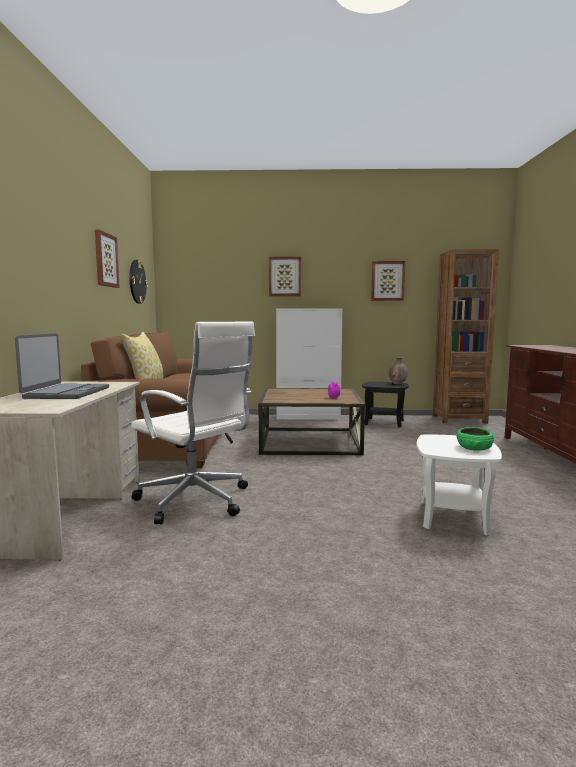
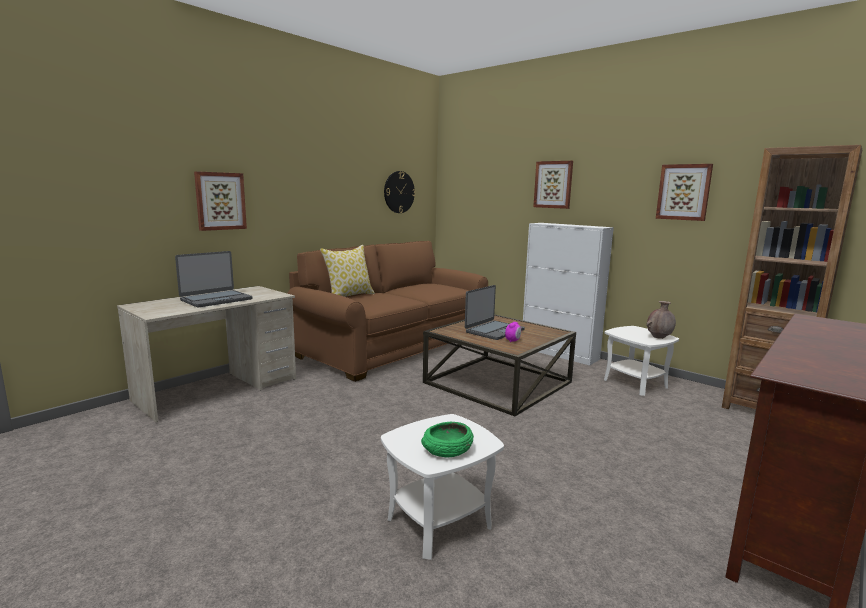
camera: 40 degrees right, 5 degrees up
picture [95,230,120,288] -> picture moved to [194,171,247,231]
white office chair [131,321,255,524] -> none
black side table [362,382,409,427] -> white side table [604,326,679,396]
none -> laptop [465,285,525,340]

